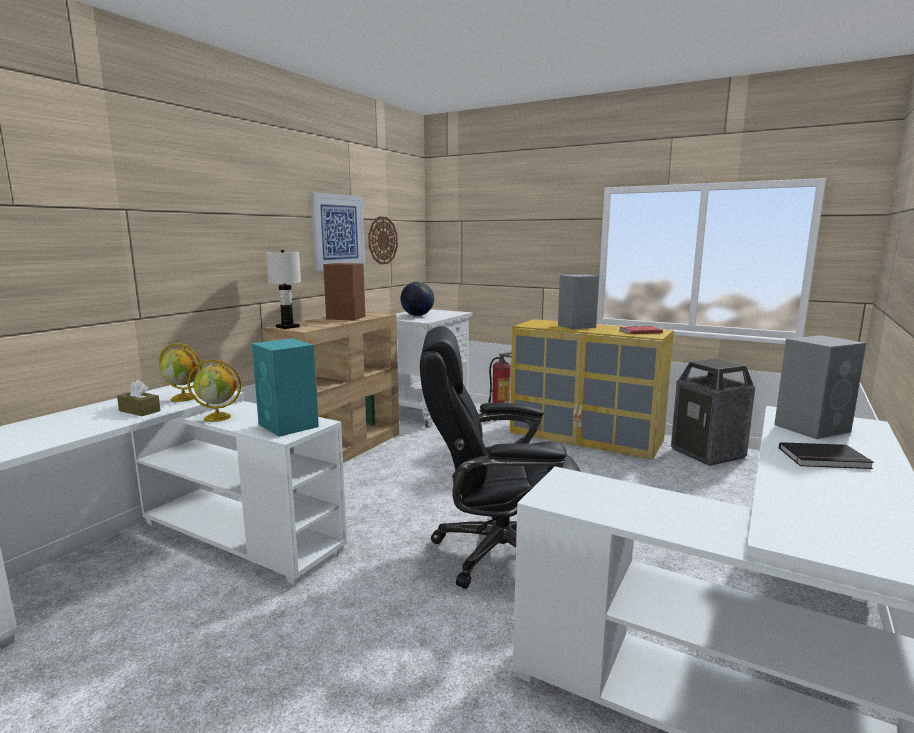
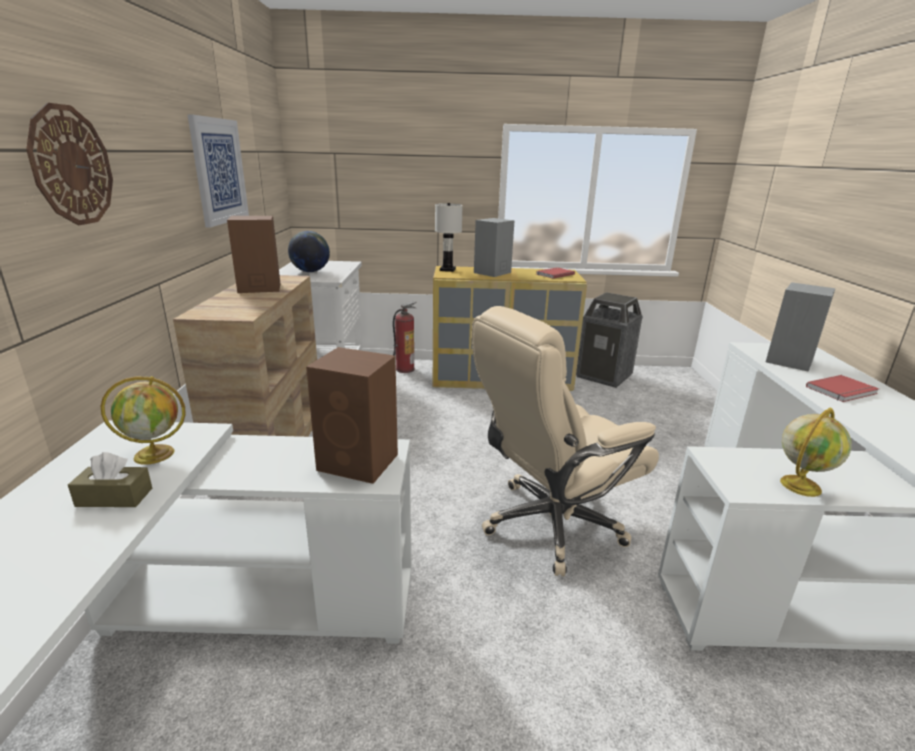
camera: 30 degrees left, 10 degrees up
globe [188,360,241,422] -> globe moved to [780,408,852,497]
turquoise speaker [252,338,319,437] -> brown speaker [306,347,398,484]
white table lamp [266,250,301,329] -> white table lamp moved to [435,203,463,272]
wall clock [368,217,398,264] -> wall clock moved to [26,103,113,225]
black office chair [420,326,581,589] -> beige office chair [472,306,659,576]
black book [779,442,874,469] -> red book [806,375,879,402]

